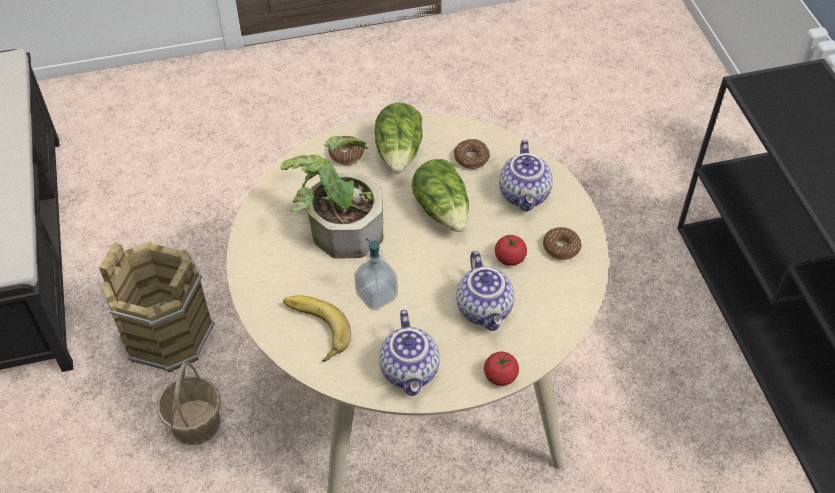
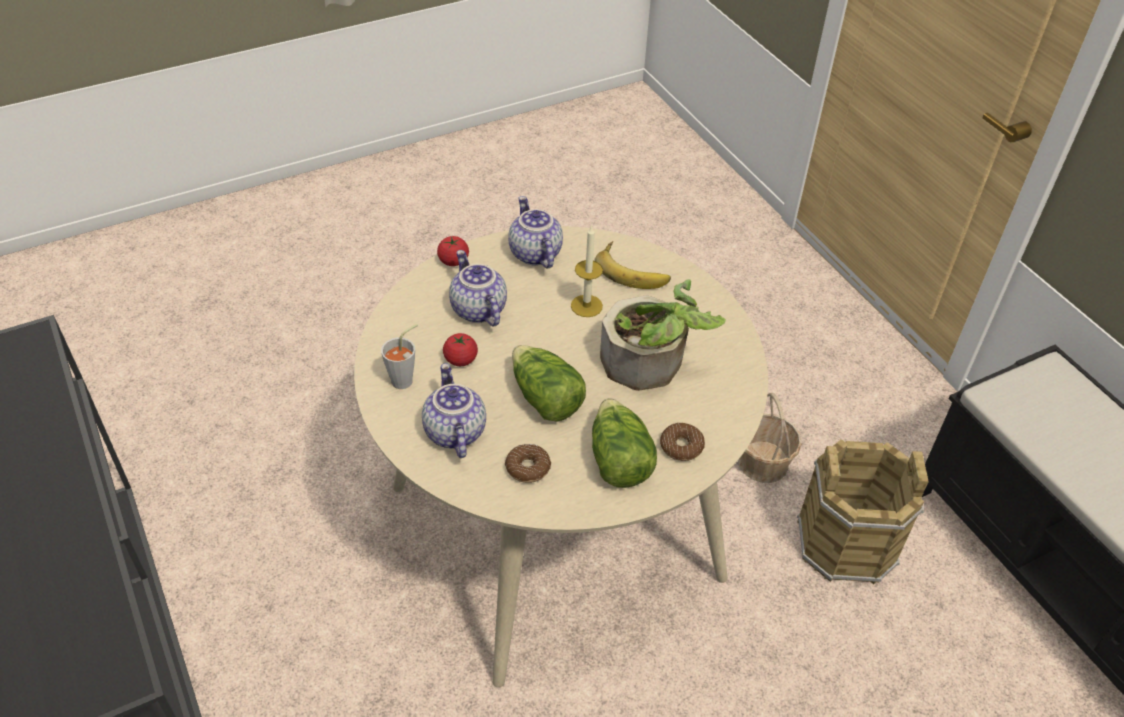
camera: 165 degrees right, 5 degrees down
soap dispenser [354,238,398,310] -> candle [571,225,603,317]
donut [543,227,581,260] -> grey cup [381,324,418,389]

